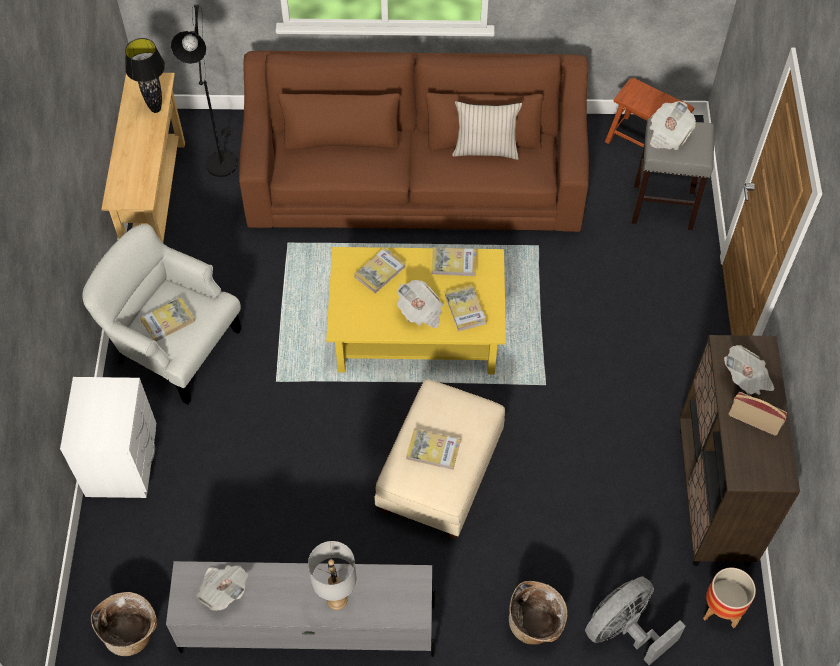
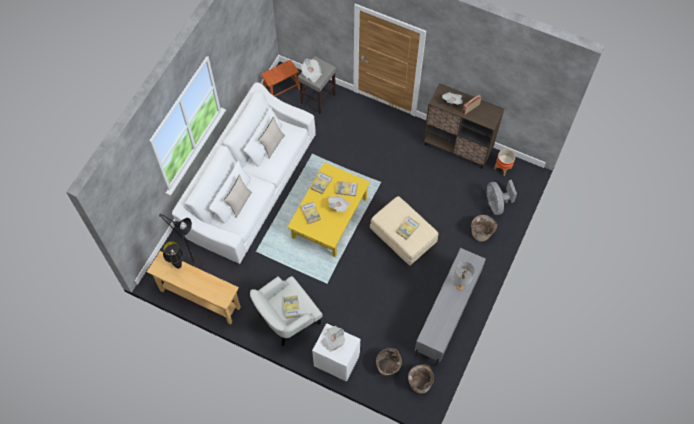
camera: 65 degrees left, 5 degrees up
newspaper [196,565,248,611] -> newspaper moved to [321,326,345,352]
brown sofa [239,51,589,232] -> white sofa [172,82,316,264]
none -> beige pillow [224,174,252,218]
none -> basket [376,348,402,376]

